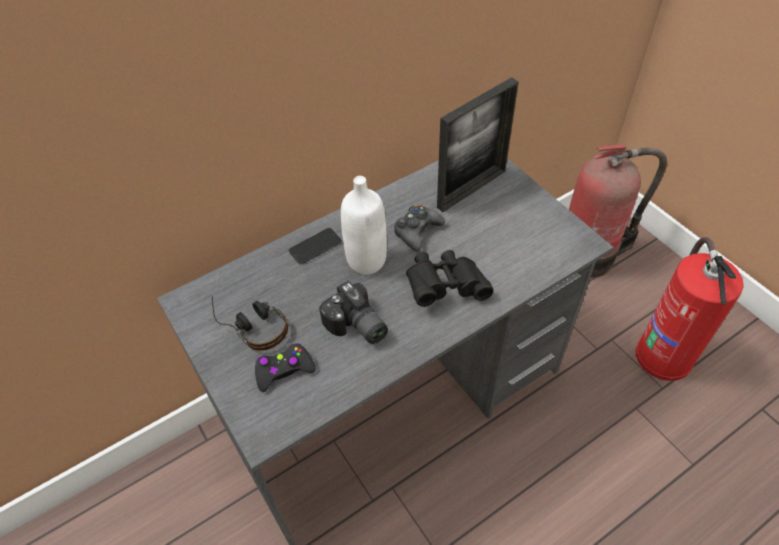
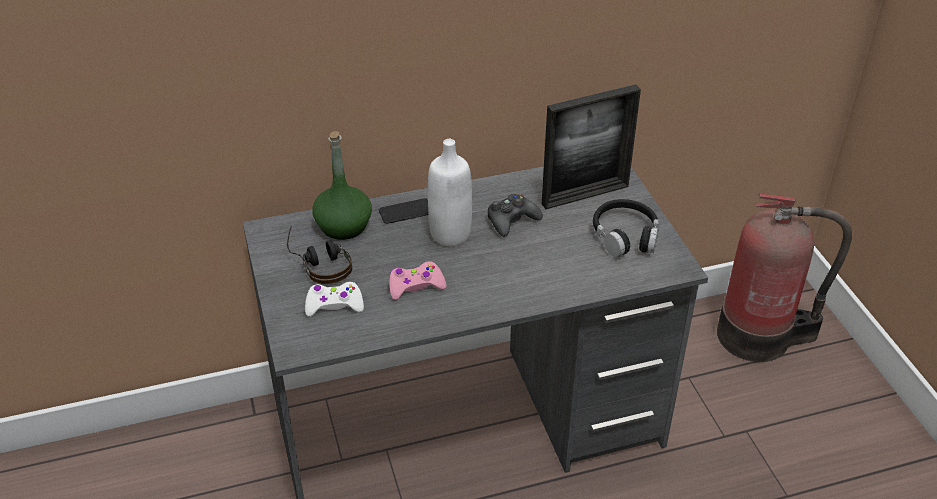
camera: 15 degrees right, 10 degrees down
black game controller [255,343,316,392] -> white game controller [305,282,364,317]
camera [319,280,388,344] -> pink game controller [389,262,446,300]
black binoculars [406,250,493,307] -> none
fire extinguisher [636,237,744,381] -> none
none -> green bottle [312,131,372,240]
none -> black headphones [593,199,659,257]

